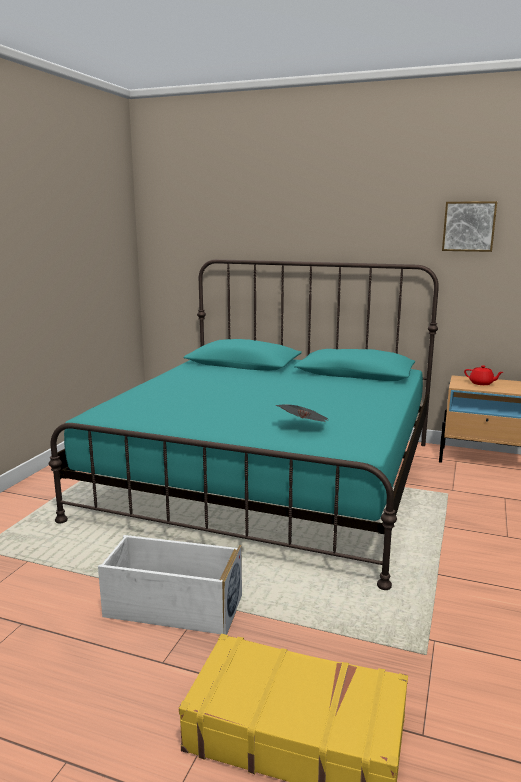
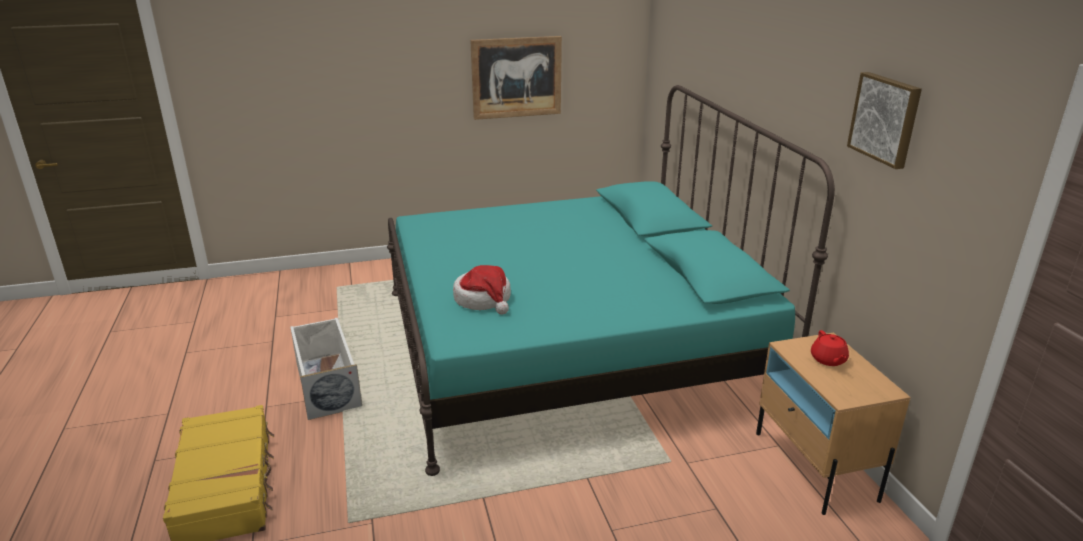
camera: 55 degrees right, 10 degrees up
newspaper [275,404,329,422] -> hat [453,265,511,315]
none -> picture [470,36,562,120]

